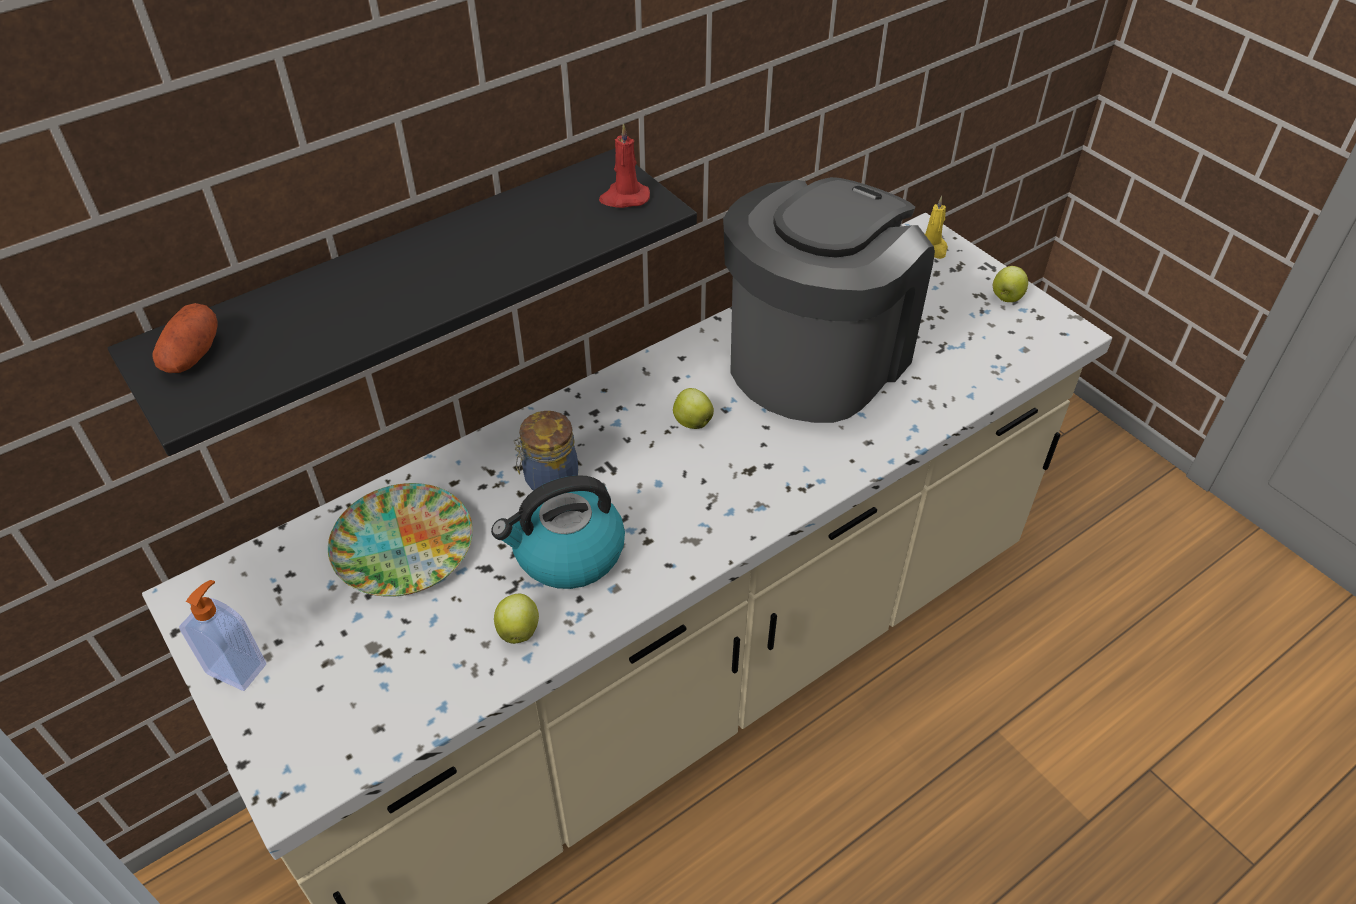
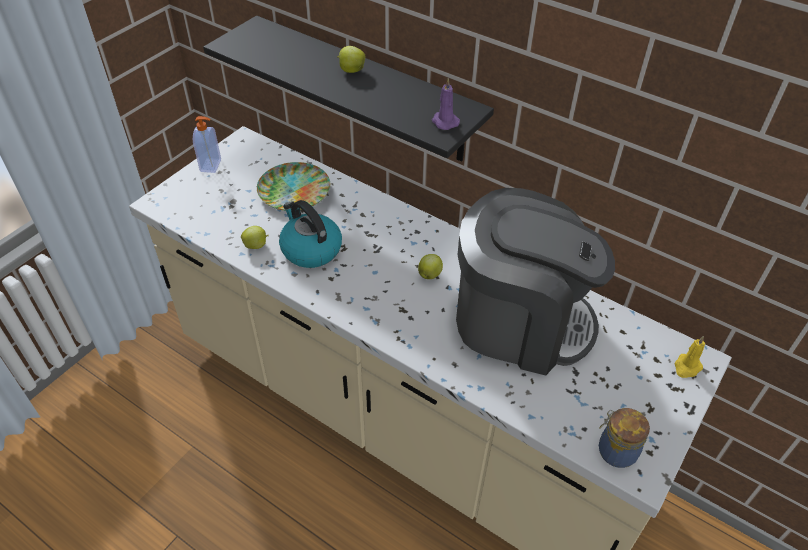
camera: 70 degrees right, 0 degrees up
potato [152,303,217,373] -> none
jar [513,411,578,491] -> jar moved to [599,408,650,468]
red candle [599,123,650,208] -> purple candle [432,78,460,130]
apple [993,266,1028,302] -> apple moved to [337,46,366,73]

